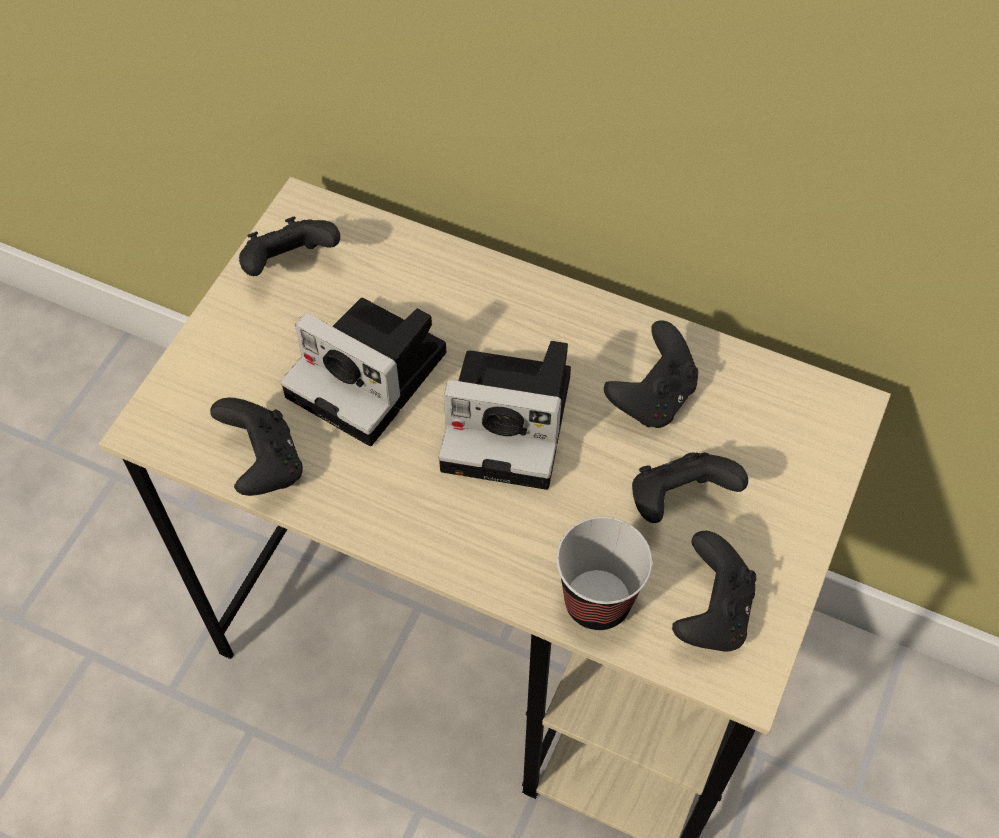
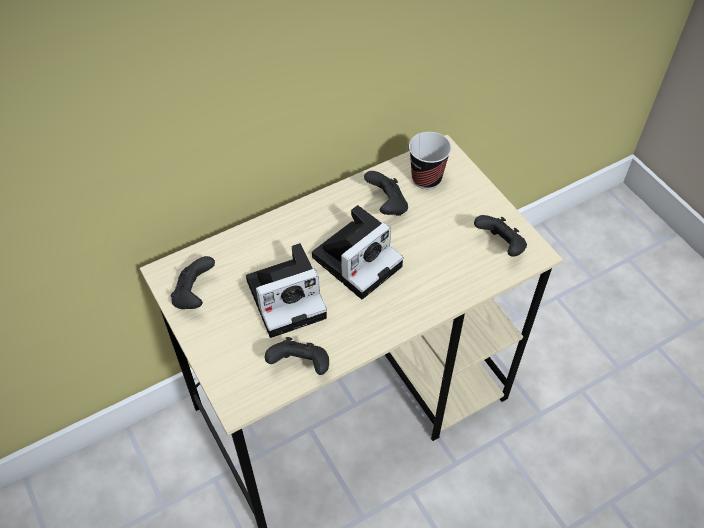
camera: 55 degrees left, 5 degrees down
cup [556,517,652,631] -> cup moved to [409,132,451,189]
black game controller [632,452,748,523] -> none

